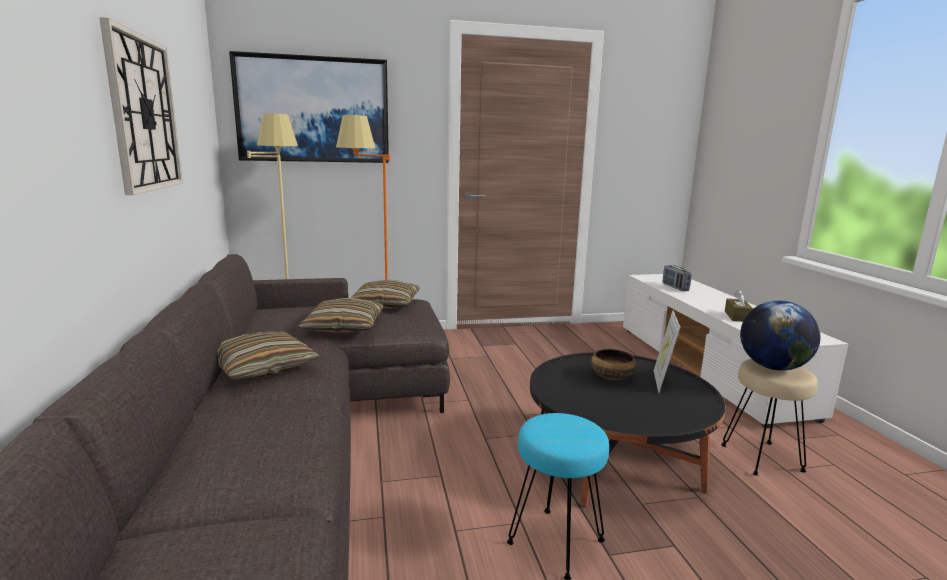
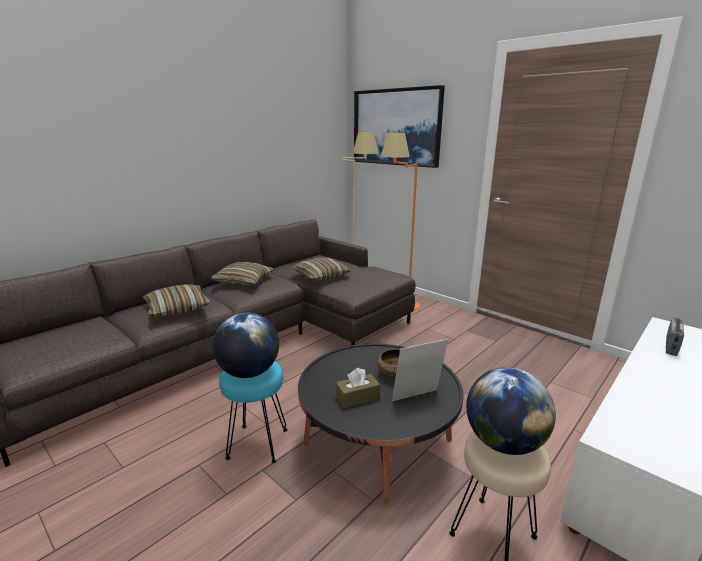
camera: 55 degrees right, 5 degrees up
wall clock [99,17,183,195] -> none
pillow [351,280,420,309] -> pillow moved to [143,284,210,317]
brown tissue box [725,290,753,322] -> brown tissue box moved to [336,368,380,408]
none -> globe [213,313,279,378]

